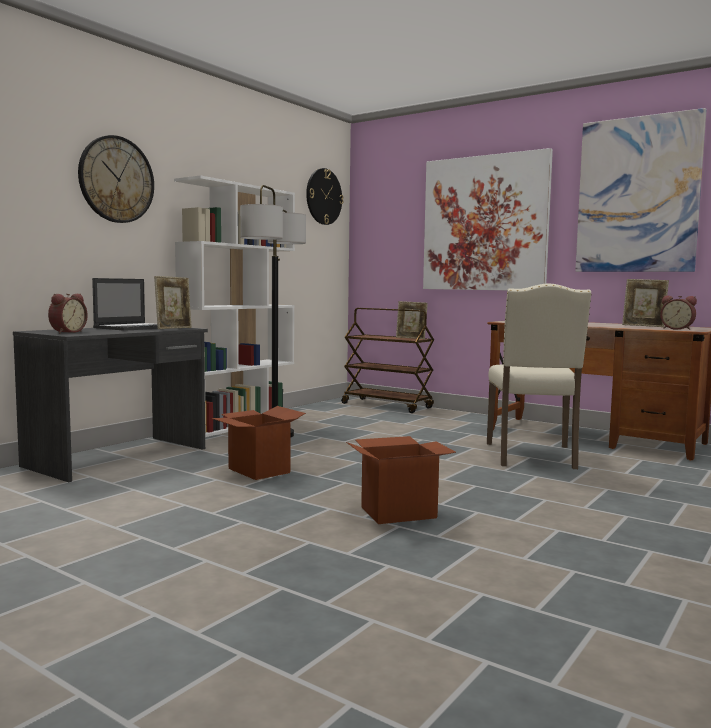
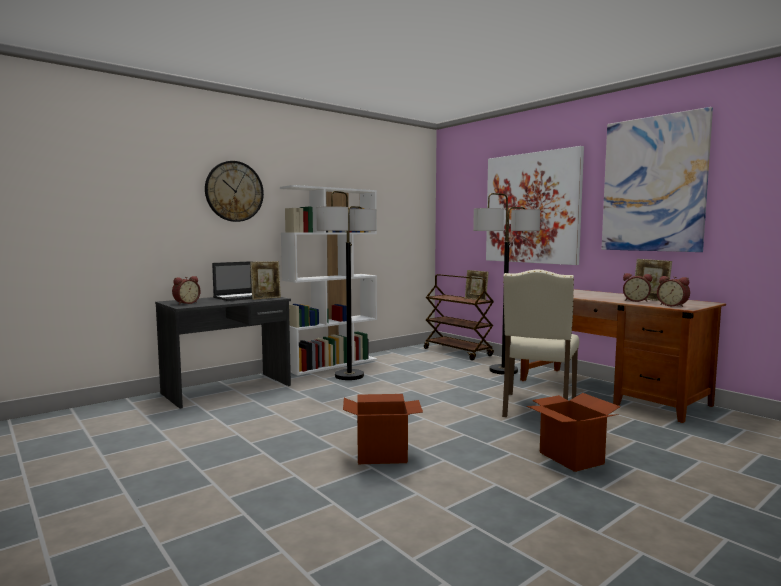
camera: 15 degrees right, 0 degrees up
cardboard box [211,406,306,480] -> cardboard box moved to [527,393,621,472]
wall clock [306,168,344,225] -> none
none -> floor lamp [473,193,540,375]
none -> alarm clock [623,273,652,302]

